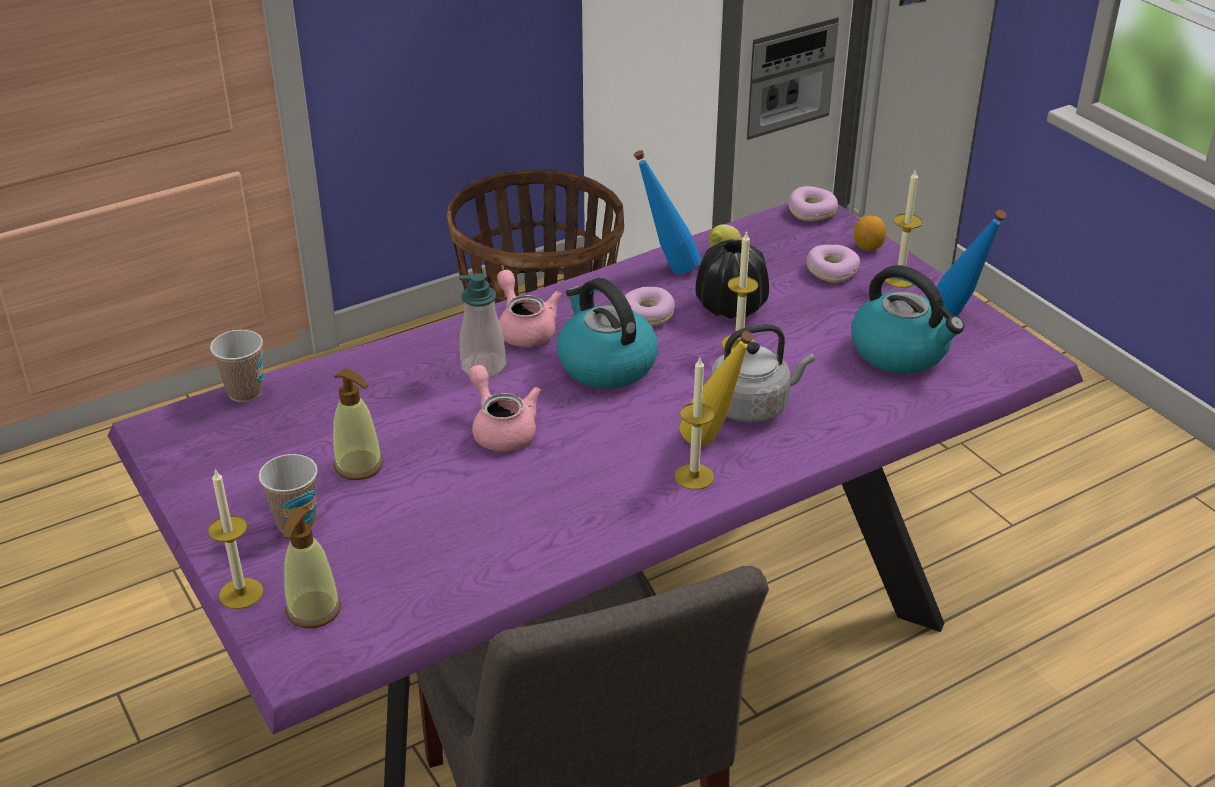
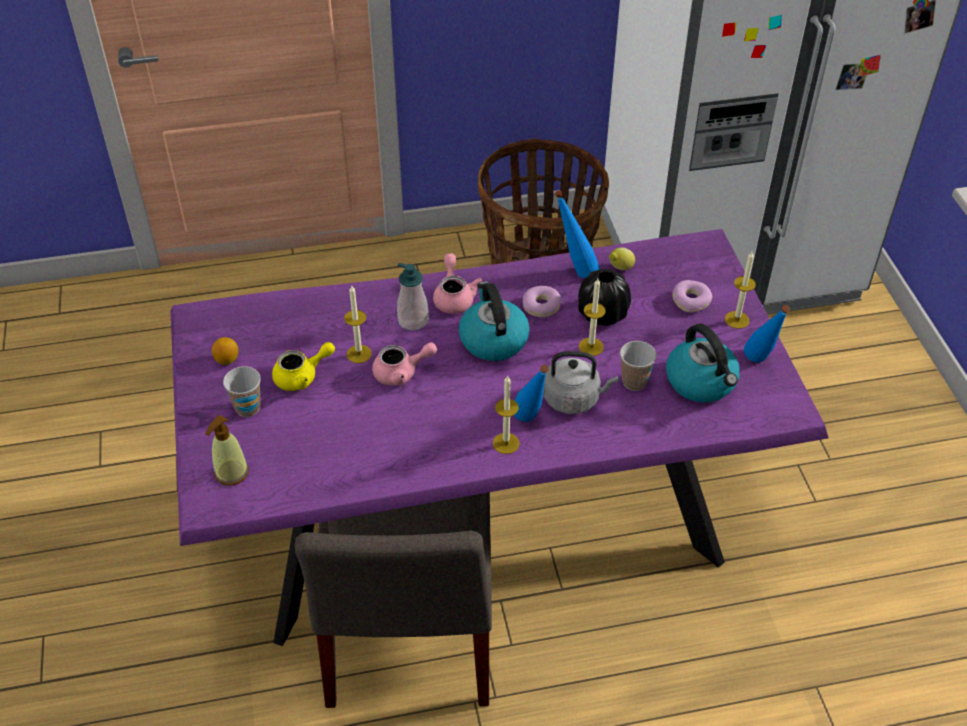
camera: 20 degrees right, 10 degrees up
candle [208,468,263,609] -> candle moved to [344,286,372,363]
cup [210,330,263,402] -> cup moved to [620,341,657,391]
soap dispenser [333,368,383,480] -> yellow teapot [272,342,335,391]
pink teapot [469,365,541,451] -> pink teapot turned 90 degrees clockwise [372,342,437,386]
yellow bottle [680,331,754,446] -> blue bottle [514,365,549,422]
donut [788,186,838,221] -> none
lemon [854,216,886,251] -> lemon moved to [212,337,238,365]

